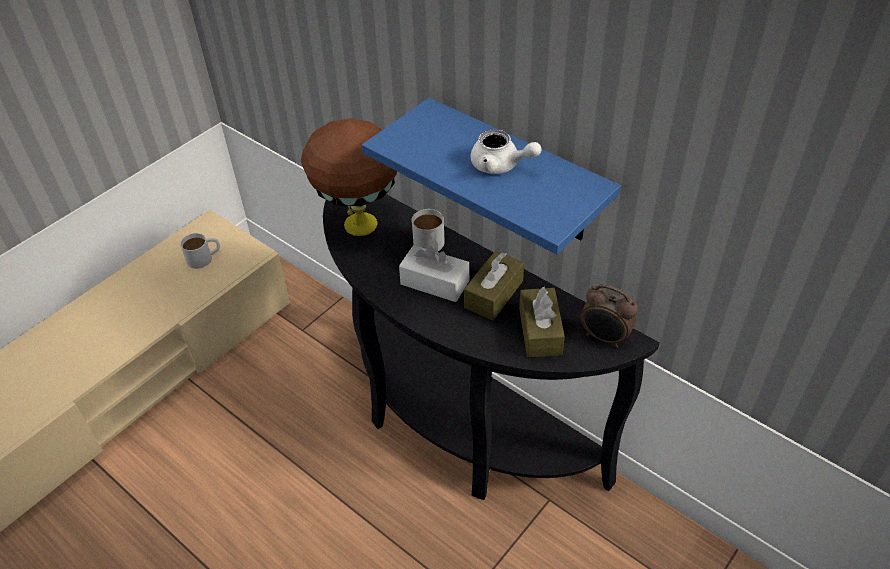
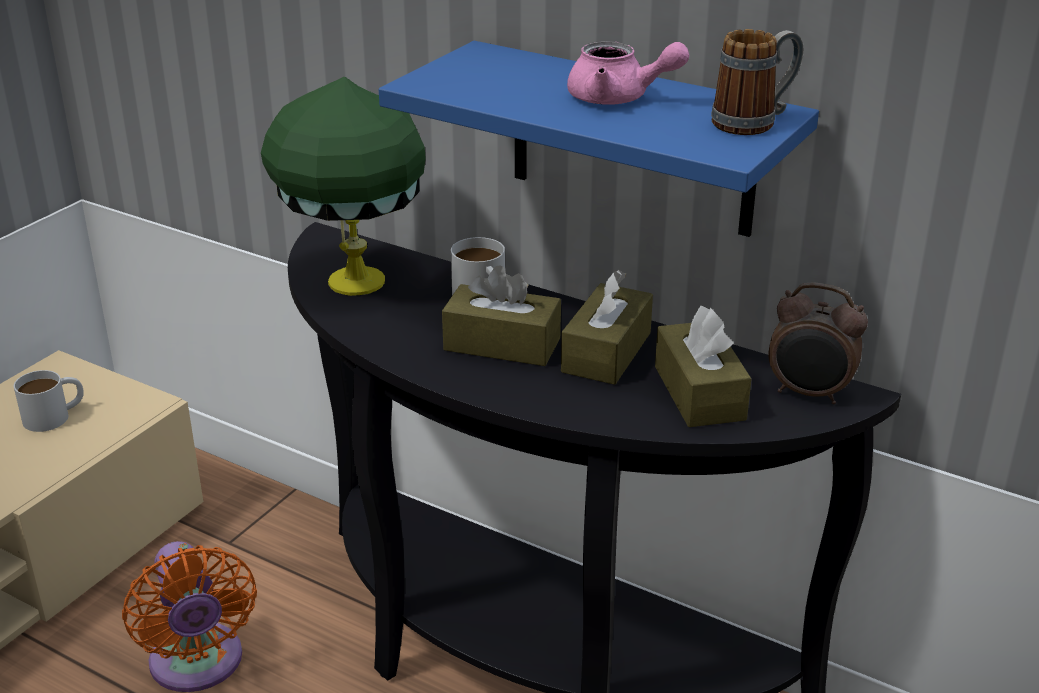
camera: 10 degrees left, 15 degrees down
brown table lamp [301,118,397,236] -> green table lamp [261,76,426,296]
white tissue box [399,245,469,302] -> brown tissue box [442,265,561,366]
white teapot [470,130,541,174] -> pink teapot [567,41,689,105]
none -> orange fan [122,541,257,692]
none -> mug [711,29,803,135]

